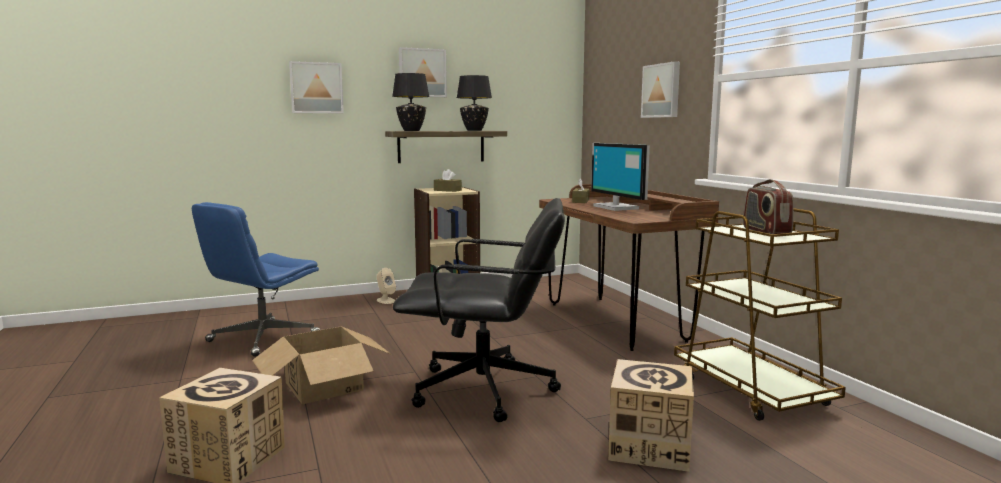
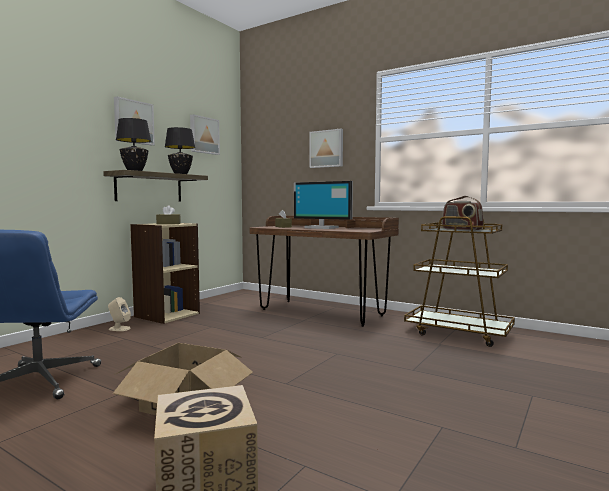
camera: 35 degrees left, 5 degrees down
picture [289,61,344,113] -> picture moved to [190,114,220,155]
black office chair [393,198,565,422] -> none
cardboard box [608,359,694,472] -> none

